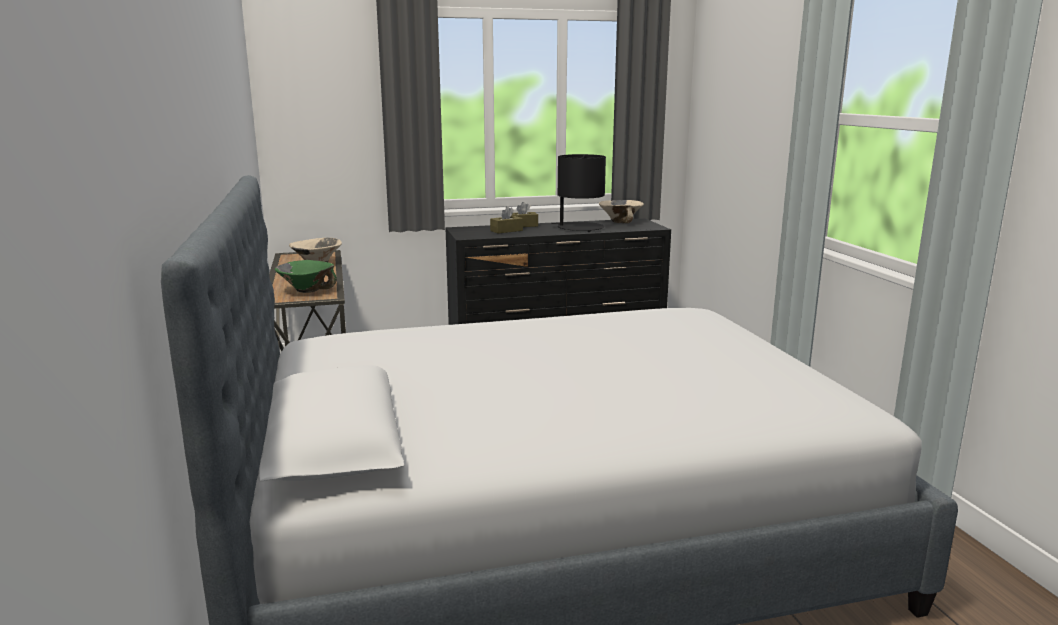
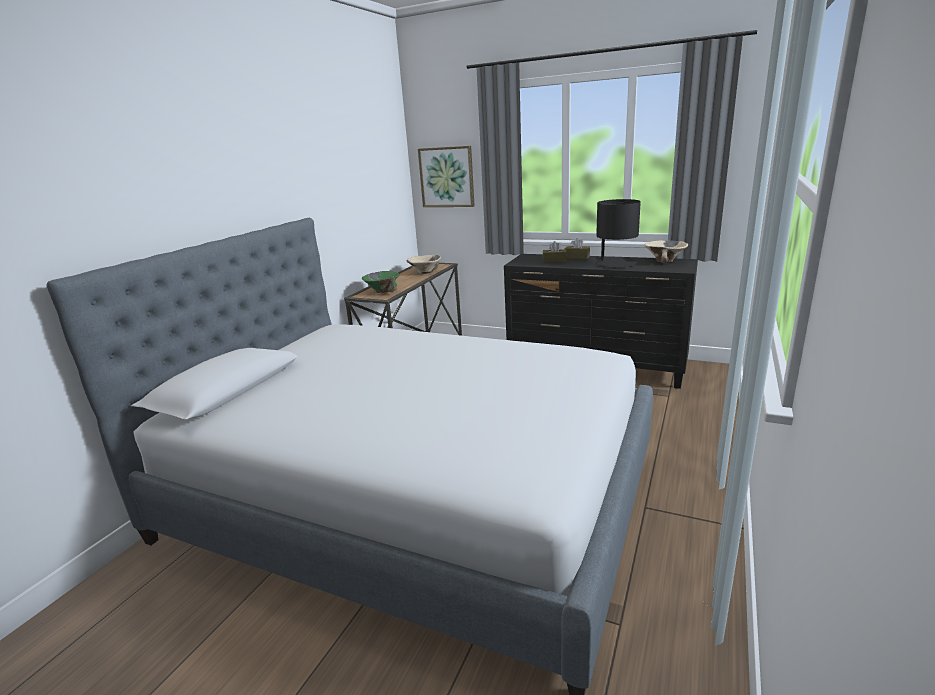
camera: 40 degrees right, 5 degrees up
none -> picture [418,146,475,207]

